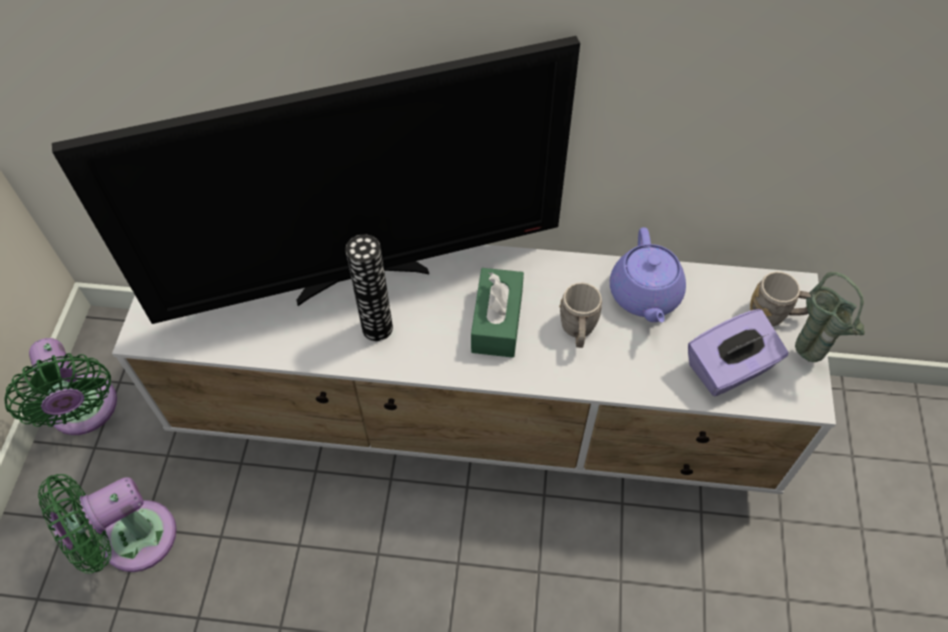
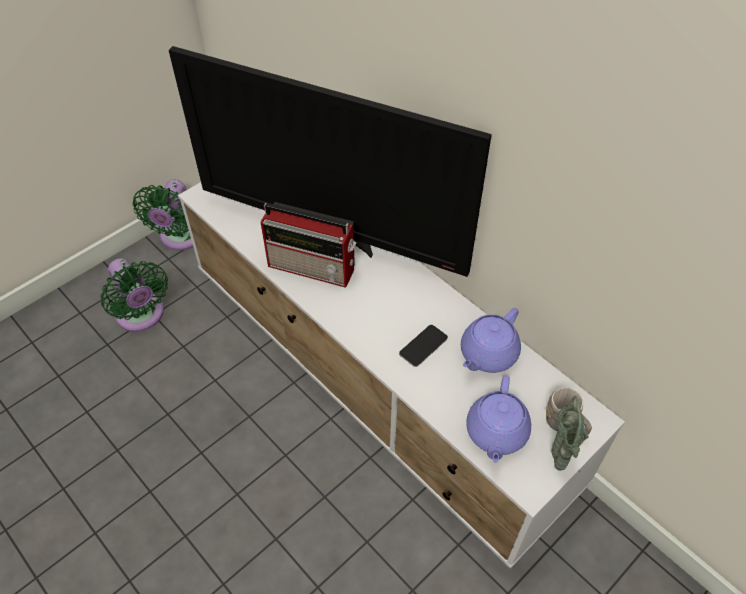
camera: 40 degrees right, 5 degrees down
green fan [38,474,176,573] -> green fan turned 135 degrees counterclockwise [101,258,168,332]
vase [345,234,393,341] -> radio [261,202,356,288]
green tissue box [471,268,524,358] -> none
grey mug [559,282,602,348] -> phone [399,325,448,367]
purple tissue box [688,309,788,396] -> purple teapot [466,375,531,463]

